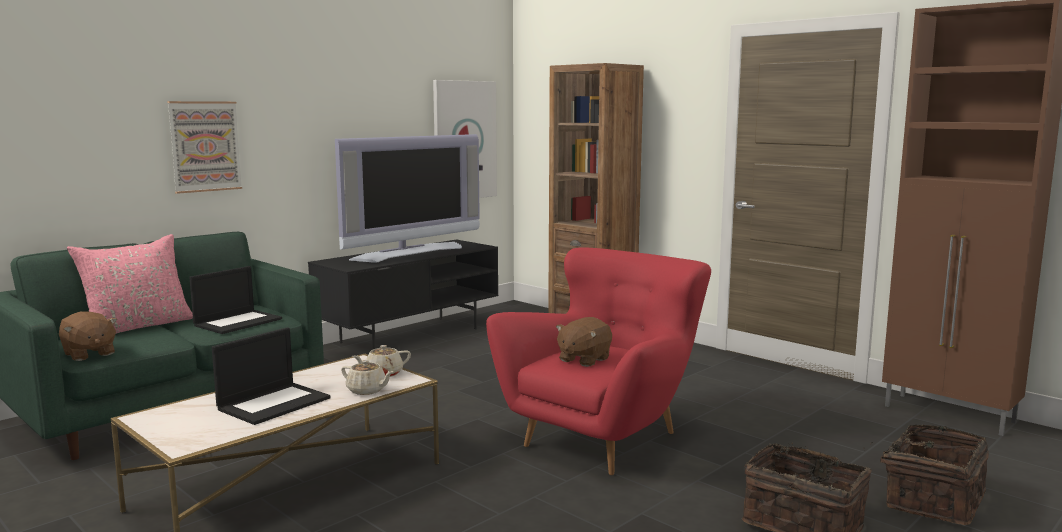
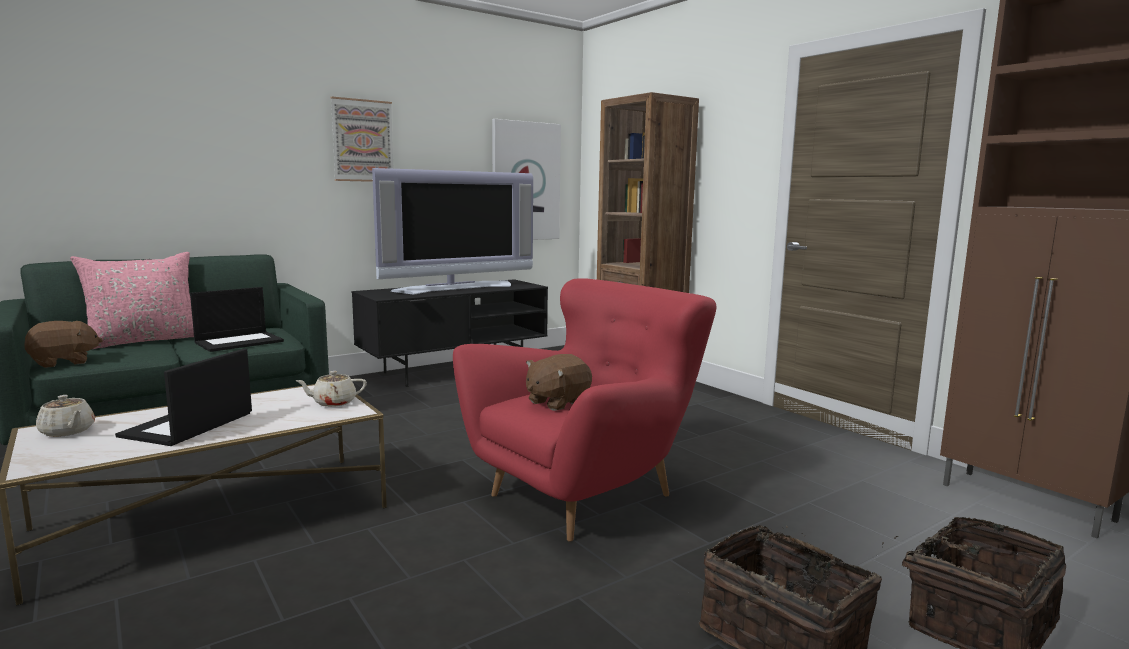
camera: 10 degrees right, 0 degrees up
brown plush toy [59,311,117,361] -> brown plush toy turned 90 degrees counterclockwise [24,321,103,368]
picture [167,101,242,194] -> picture moved to [331,97,394,182]
laptop [212,327,331,425] -> laptop turned 150 degrees clockwise [115,349,252,446]
beige teapot [341,360,394,395] -> beige teapot moved to [36,395,95,437]

